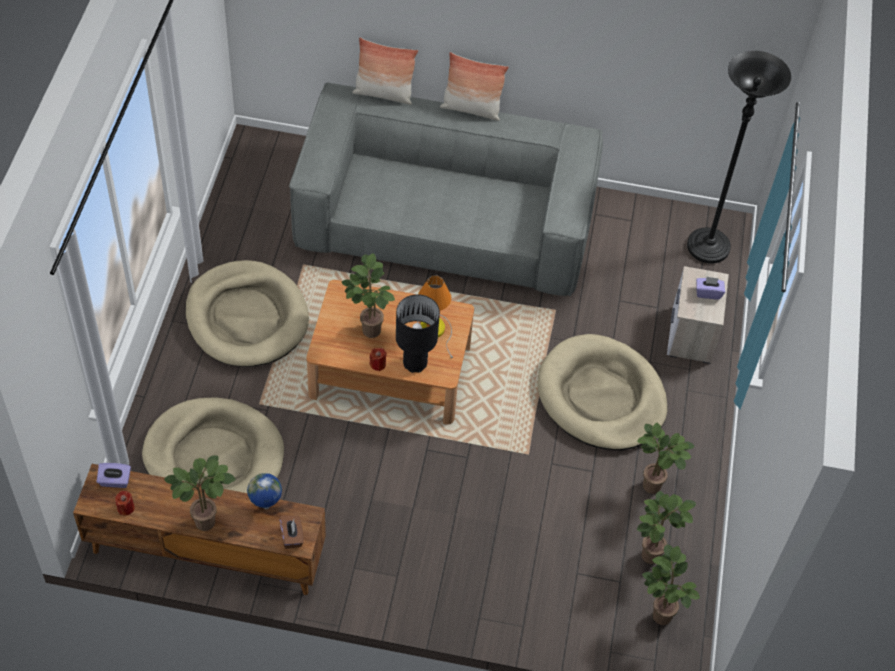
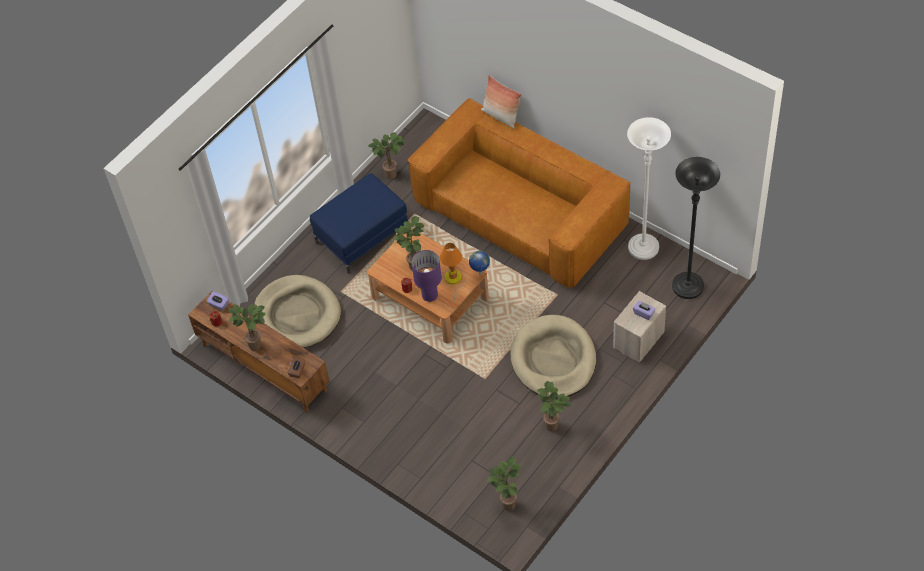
camera: 35 degrees right, 0 degrees up
beige dog bed [185,260,309,367] -> blue ottoman [310,173,408,274]
globe [247,473,282,509] -> globe moved to [469,251,490,275]
grey sofa [289,83,603,296] -> brown sofa [407,98,631,288]
black table lamp [396,294,440,373] -> purple table lamp [411,250,442,302]
pillow [440,52,509,121] -> none
potted plant [637,491,696,564] -> potted plant moved to [368,133,407,179]
none -> white floor lamp [627,117,671,260]

